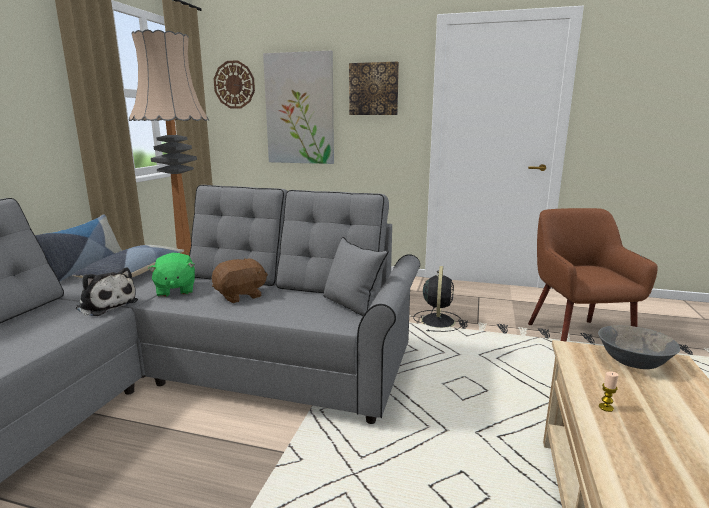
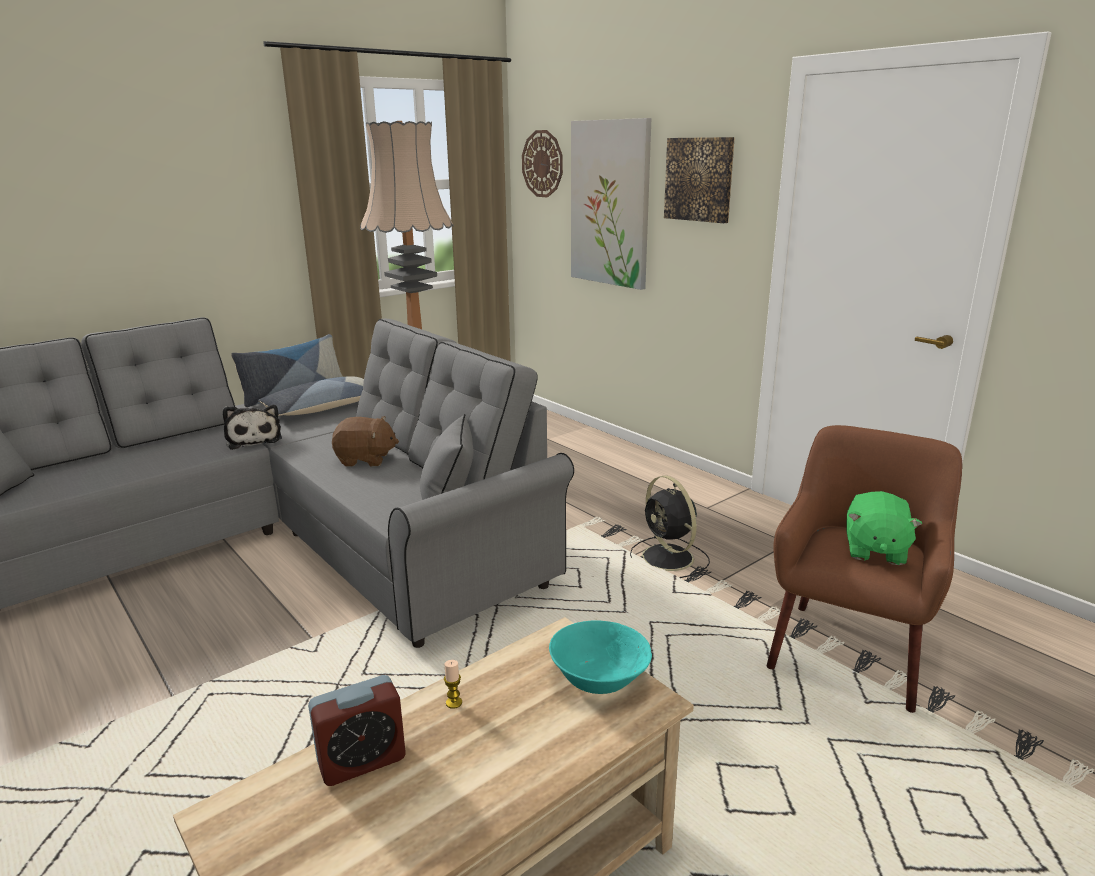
camera: 35 degrees right, 5 degrees up
green plush toy [148,253,195,297] -> green plush toy moved to [846,491,922,565]
black fan [413,266,463,332] -> black fan turned 105 degrees clockwise [630,476,710,578]
grey bowl [598,325,680,369] -> turquoise bowl [549,620,652,694]
none -> alarm clock [308,675,406,786]

